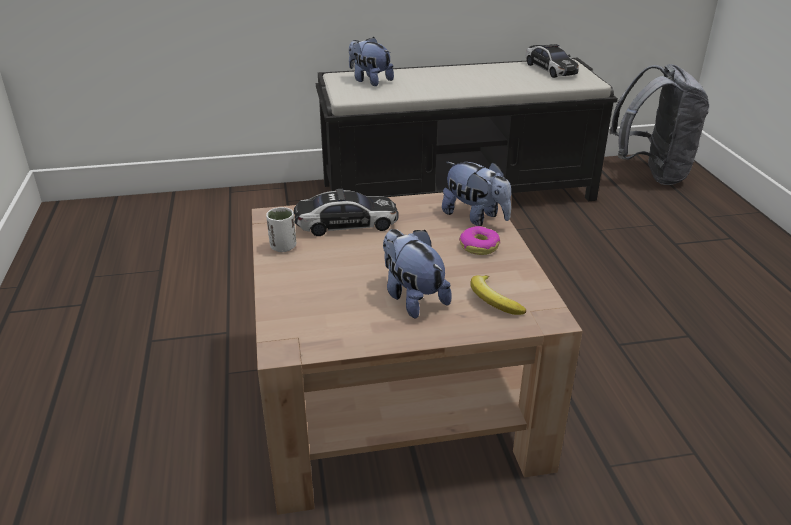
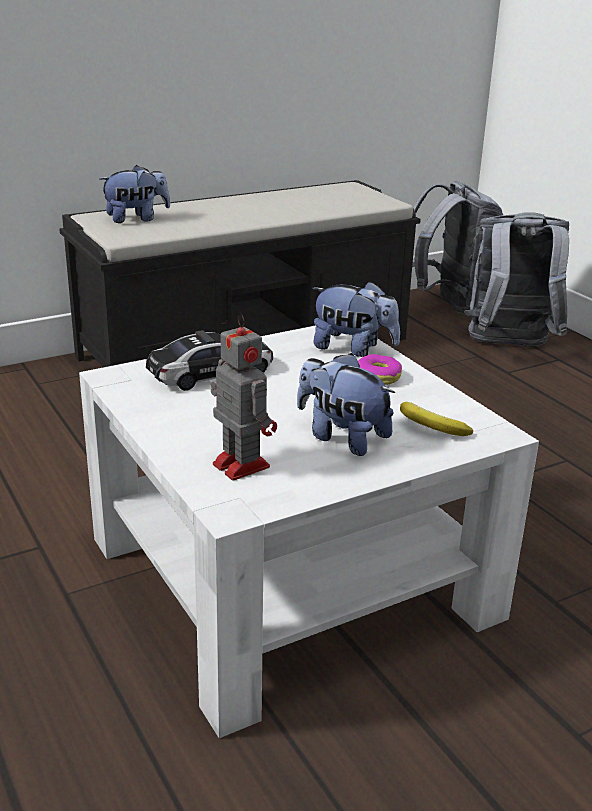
camera: 20 degrees left, 5 degrees down
brown coffee table [252,193,583,515] -> white coffee table [79,325,539,738]
white cup [266,207,296,252] -> none
plush toy [349,37,394,86] -> plush toy turned 135 degrees clockwise [99,165,170,223]
toy car [525,44,579,78] -> none
none -> toy robot [211,313,277,480]
none -> grey backpack [465,212,569,346]

